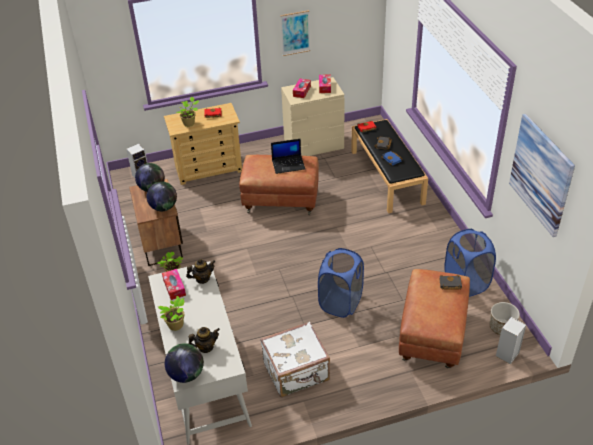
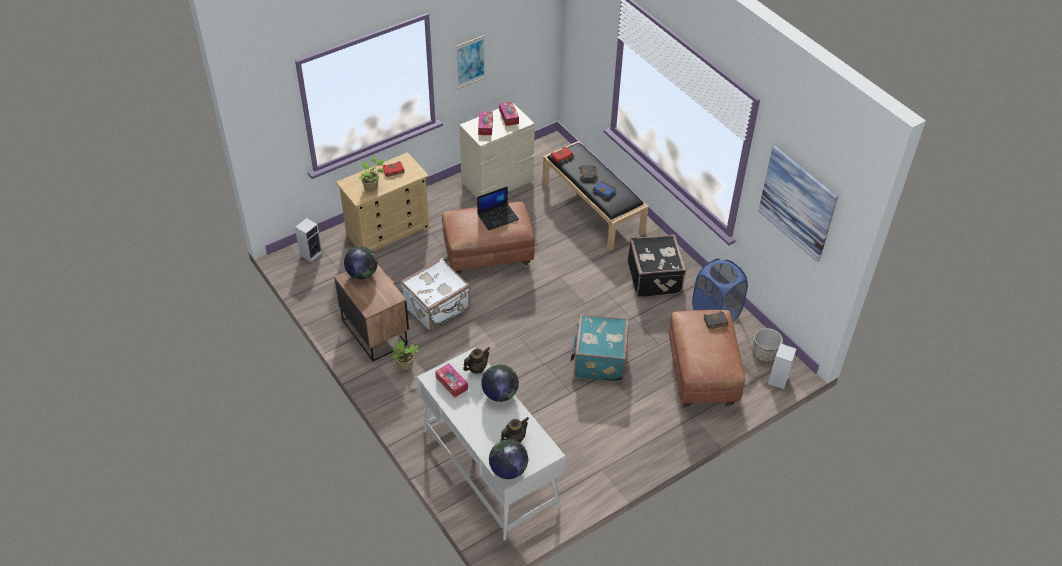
camera: 20 degrees left, 5 degrees up
globe [147,182,177,211] -> globe moved to [481,364,519,402]
potted plant [158,296,184,331] -> none
white suitcase [260,321,330,397] -> white suitcase moved to [400,258,470,331]
blue laundry basket [318,248,364,318] -> turquoise suitcase [570,314,629,382]
none -> black suitcase [628,235,686,297]

